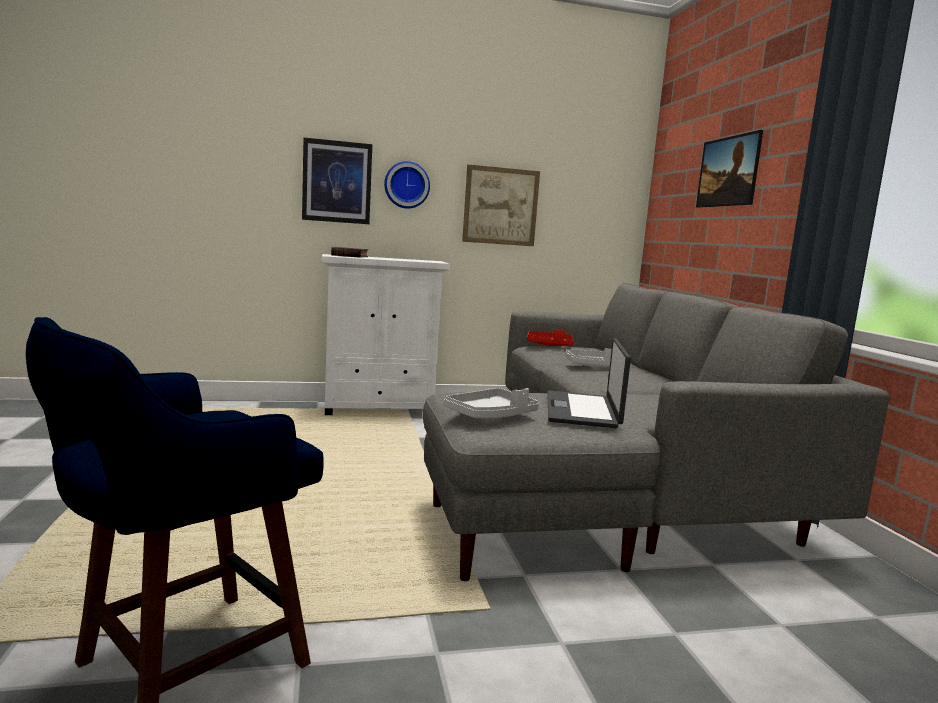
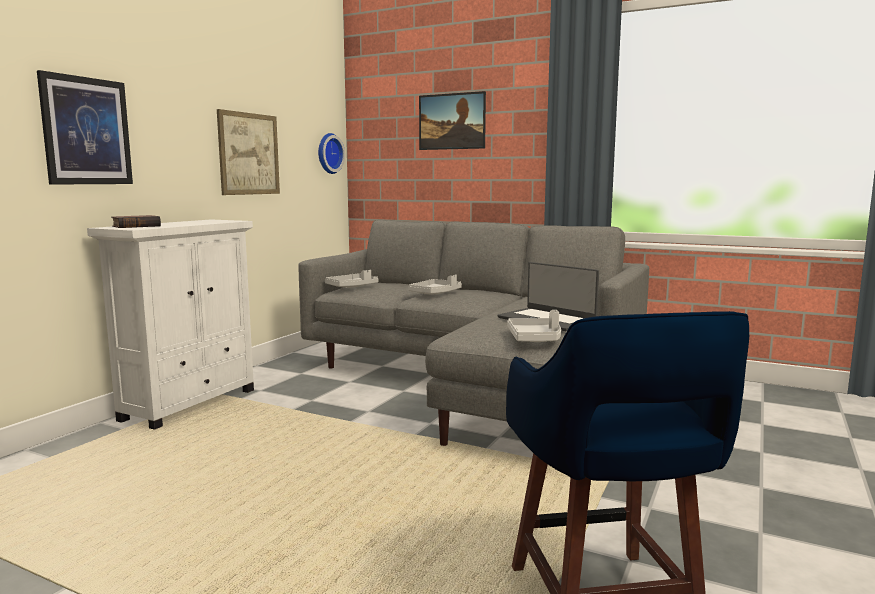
camera: 50 degrees left, 0 degrees up
wall clock [384,161,430,209] -> wall clock moved to [318,133,345,174]
red tray [527,329,573,346] -> grey tray [325,270,379,288]

